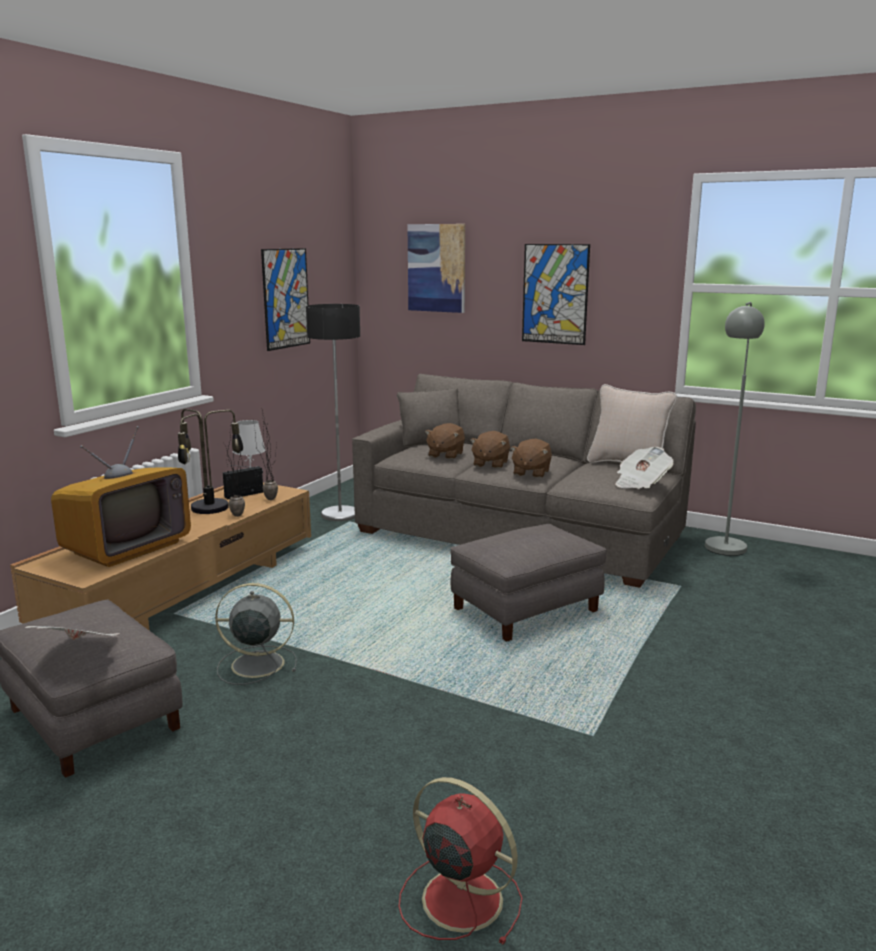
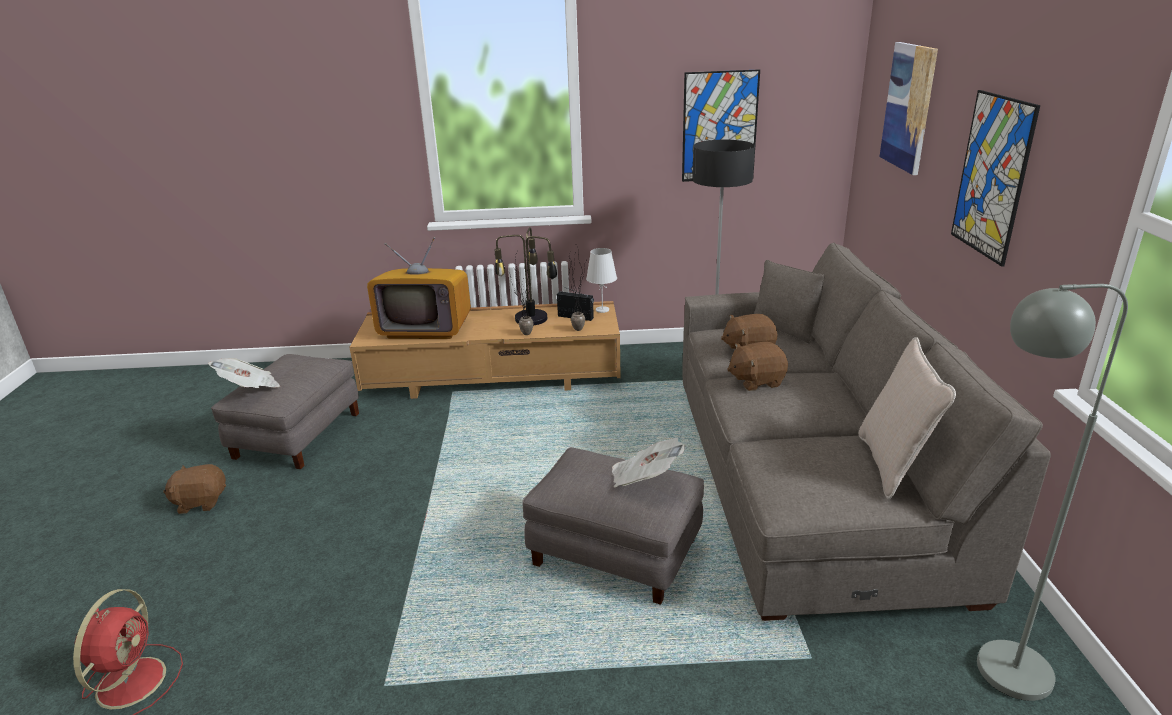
camera: 60 degrees right, 10 degrees up
grey fan [215,583,297,685] -> none
brown plush toy [510,439,552,478] -> brown plush toy moved to [163,464,226,514]
newspaper [615,447,673,489] -> newspaper moved to [612,438,685,487]

